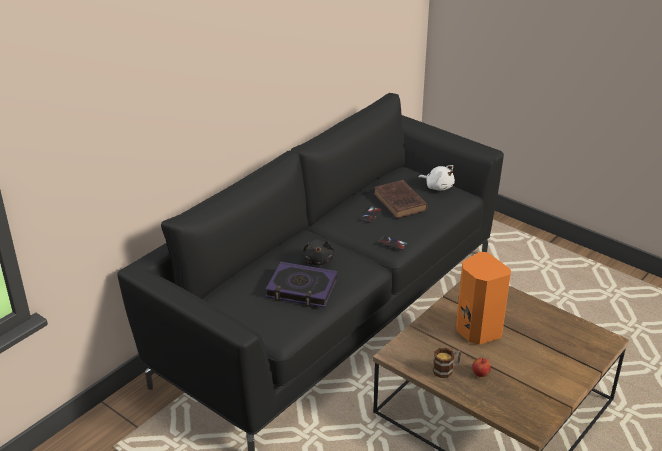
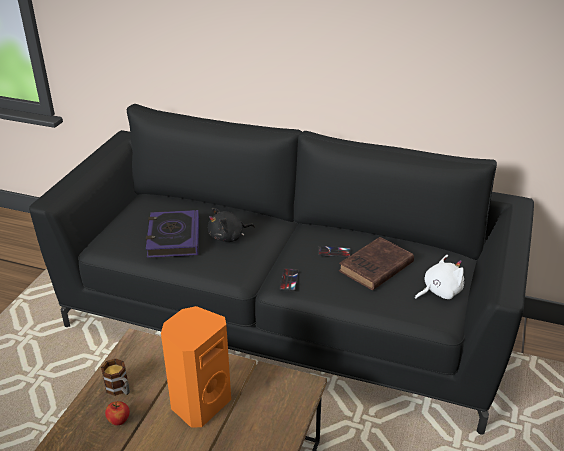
camera: 70 degrees right, 0 degrees up
white plush toy [418,165,455,191] -> white plush toy turned 135 degrees counterclockwise [415,255,464,299]

